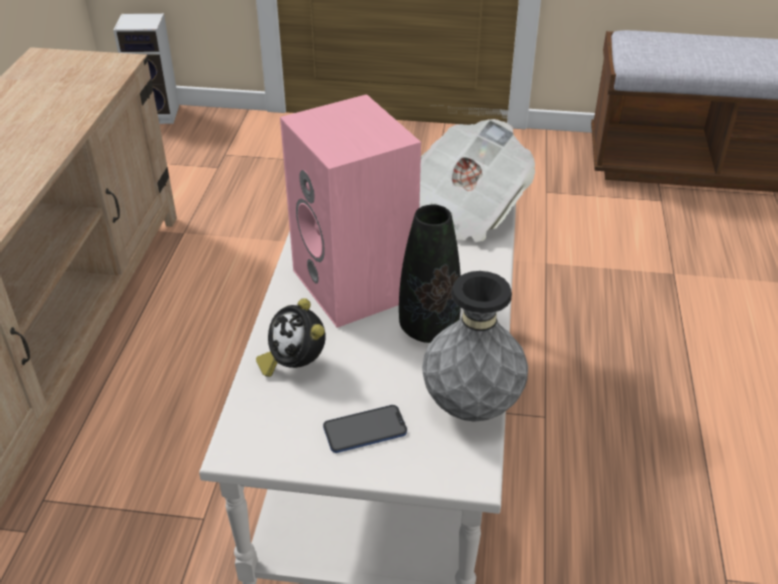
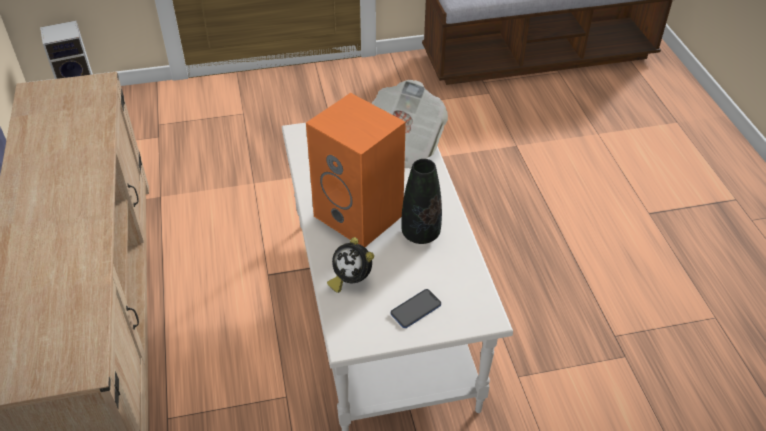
camera: 20 degrees left, 5 degrees up
pink speaker [280,94,421,328] -> orange speaker [306,93,406,247]
grey vase [422,271,528,422] -> none

